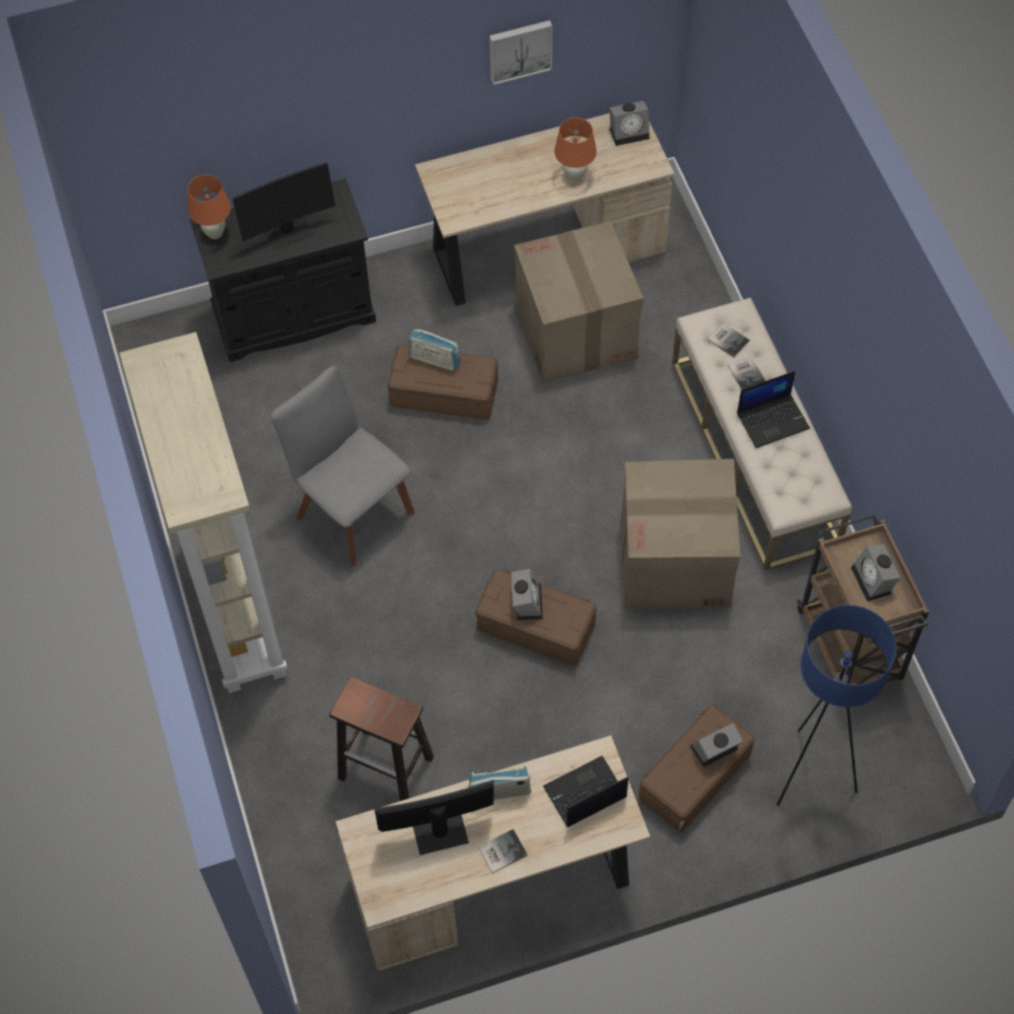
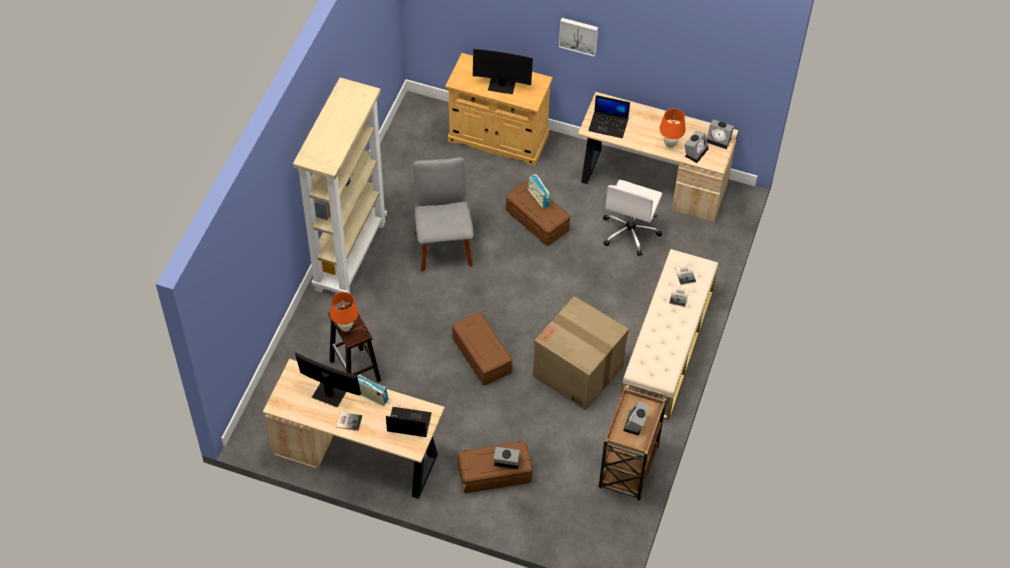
camera: 35 degrees right, 5 degrees down
orange table lamp [188,175,231,239] -> orange table lamp moved to [330,292,358,332]
black cabinet [190,178,376,362] -> beige cabinet [445,53,553,166]
picture [489,20,552,85] -> picture moved to [559,18,598,57]
alarm clock [511,569,543,620] -> alarm clock moved to [684,131,708,163]
cardboard box [514,221,644,382] -> white office chair [603,180,663,256]
laptop [737,371,810,448] -> laptop moved to [588,95,630,138]
blue floor lamp [777,605,897,806] -> none

